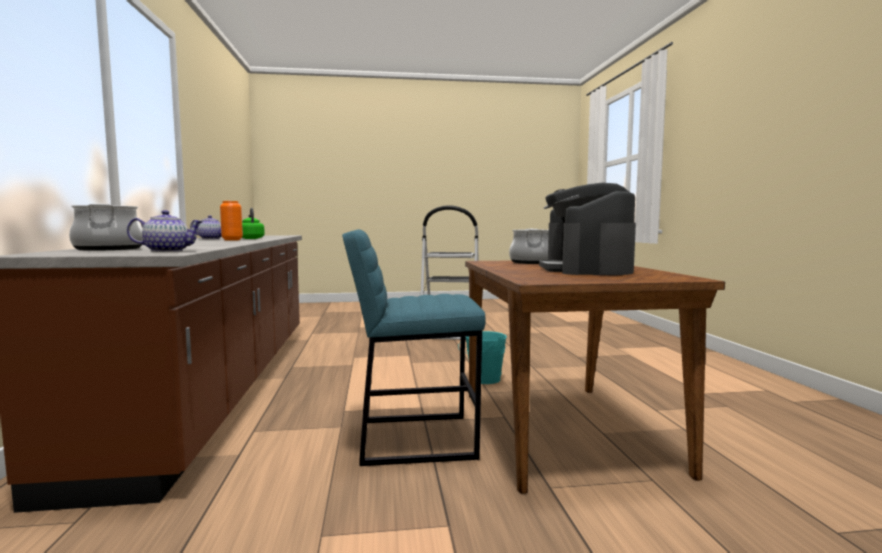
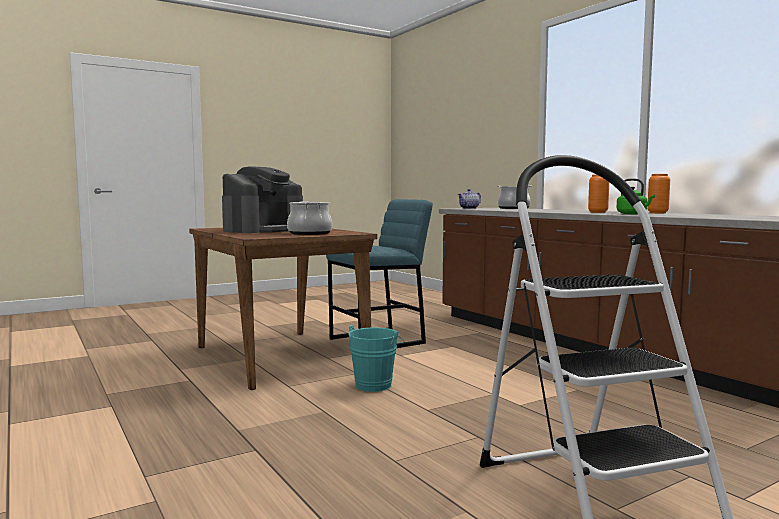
camera: 155 degrees right, 0 degrees up
teapot [190,215,221,239] -> orange vase [647,174,670,213]
coffee machine [539,182,636,275] -> coffee machine turned 60 degrees clockwise [222,166,303,233]

